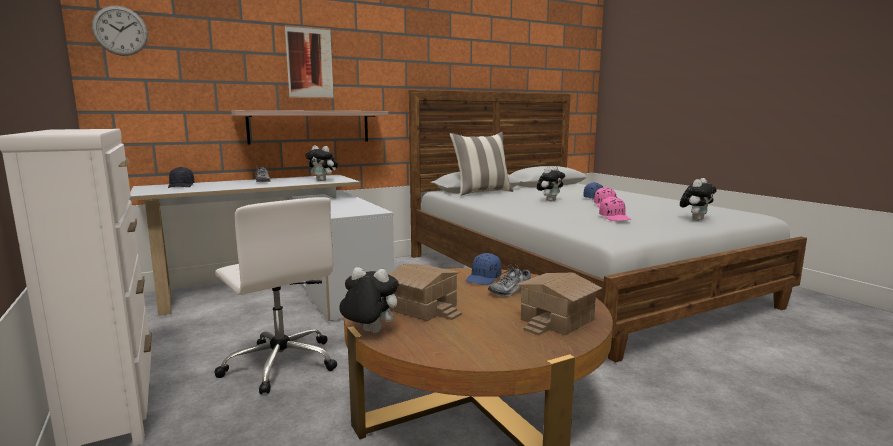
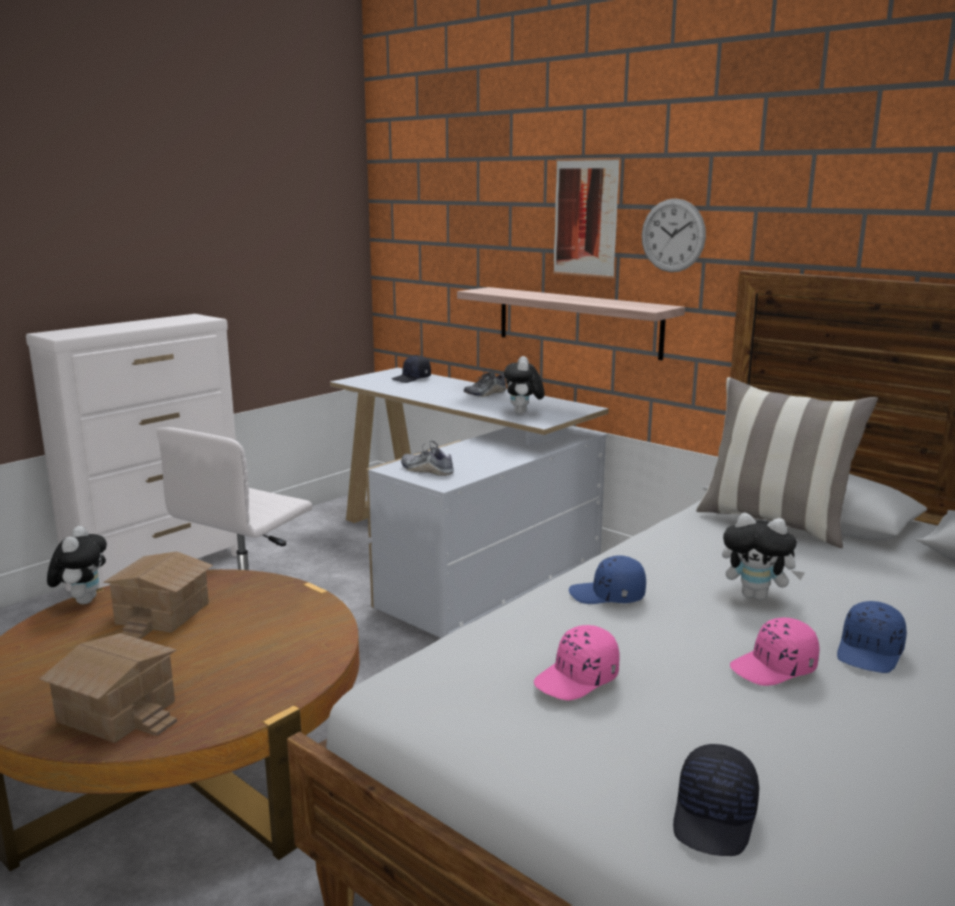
camera: 70 degrees right, 5 degrees up
wall clock [92,6,148,56] -> wall clock moved to [642,198,706,272]
blue cap [466,253,502,285] -> blue cap moved to [569,555,646,604]
shoe [488,264,531,297] -> shoe moved to [401,441,454,476]
plush toy [680,178,717,221] -> black cap [673,744,759,856]

